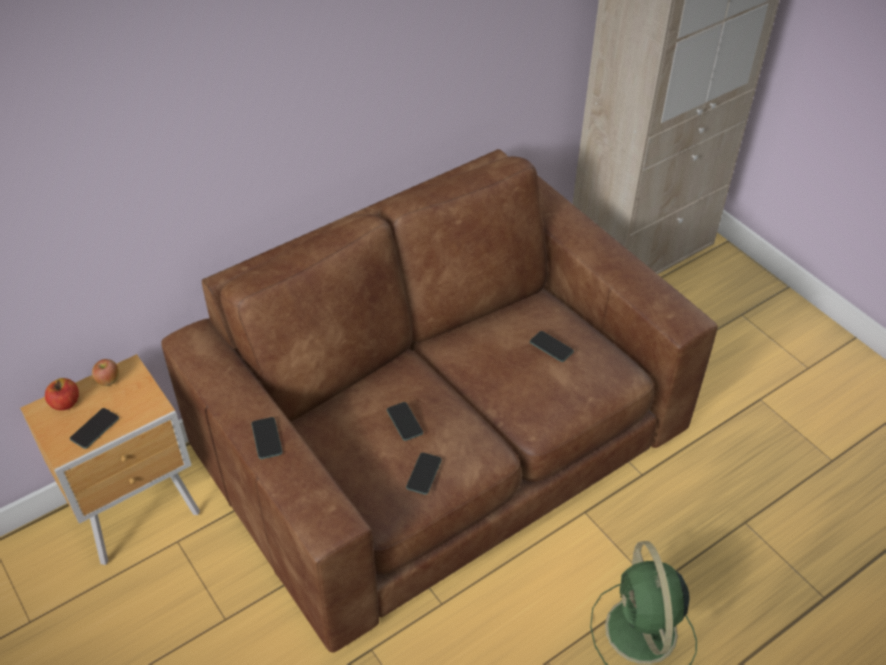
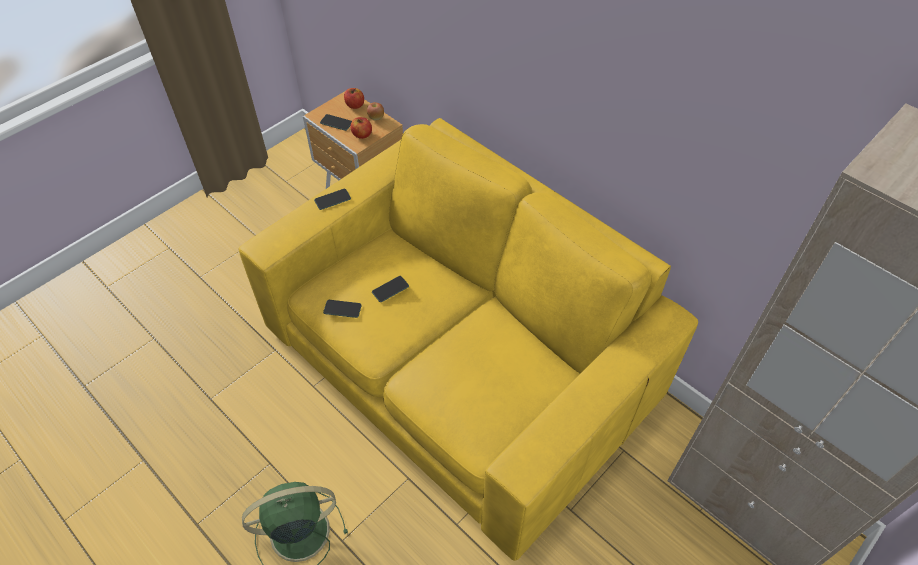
camera: 80 degrees right, 5 degrees up
brown sofa [161,149,718,653] -> yellow sofa [239,118,698,561]
phone [530,331,574,362] -> none
none -> apple [350,117,372,139]

